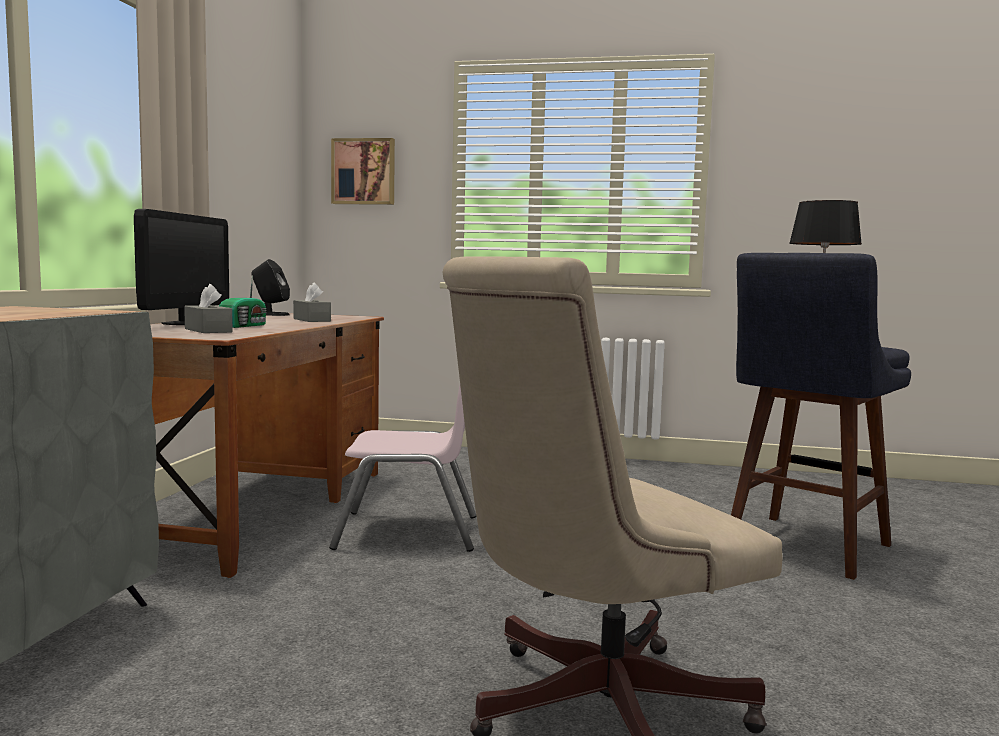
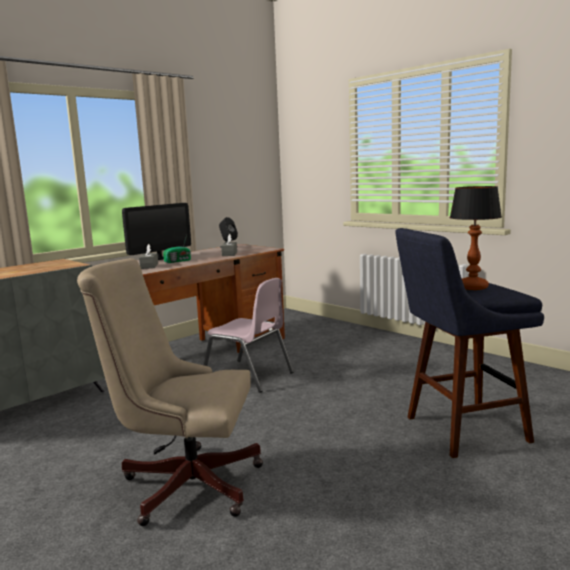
camera: 35 degrees right, 5 degrees up
picture [331,138,395,205] -> none

